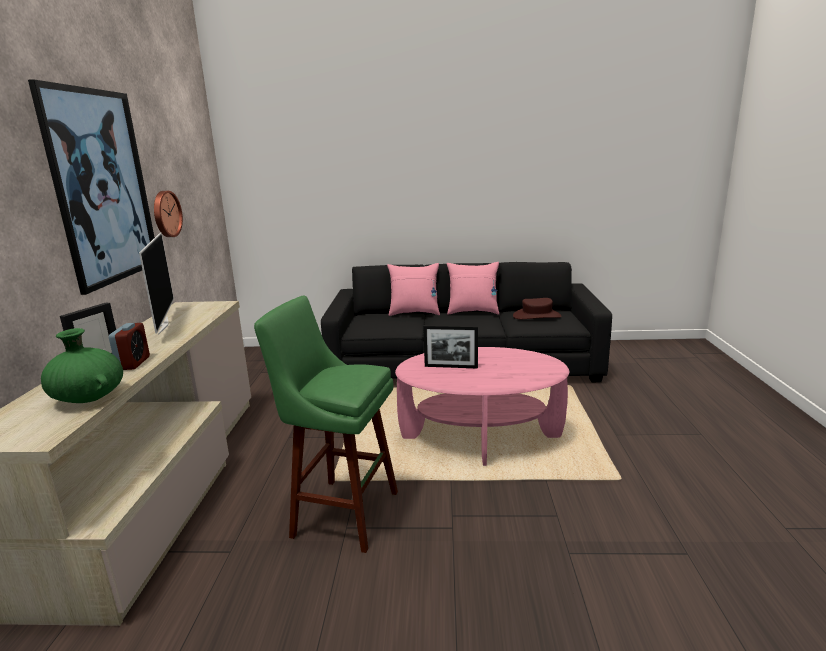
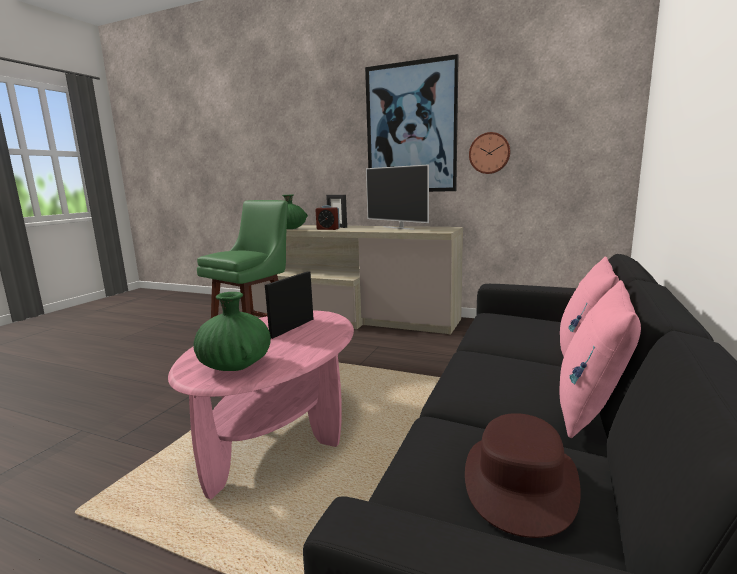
camera: 110 degrees right, 5 degrees down
television [139,233,174,335] -> television turned 45 degrees clockwise [366,164,429,230]
none -> green vase [193,292,271,371]

